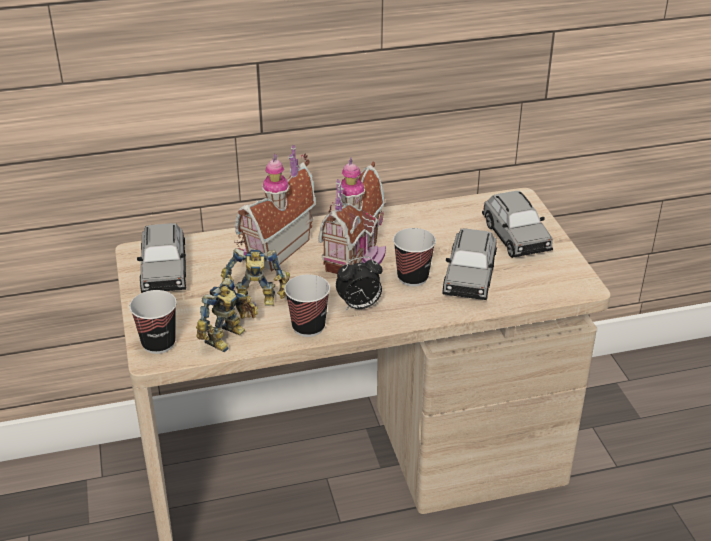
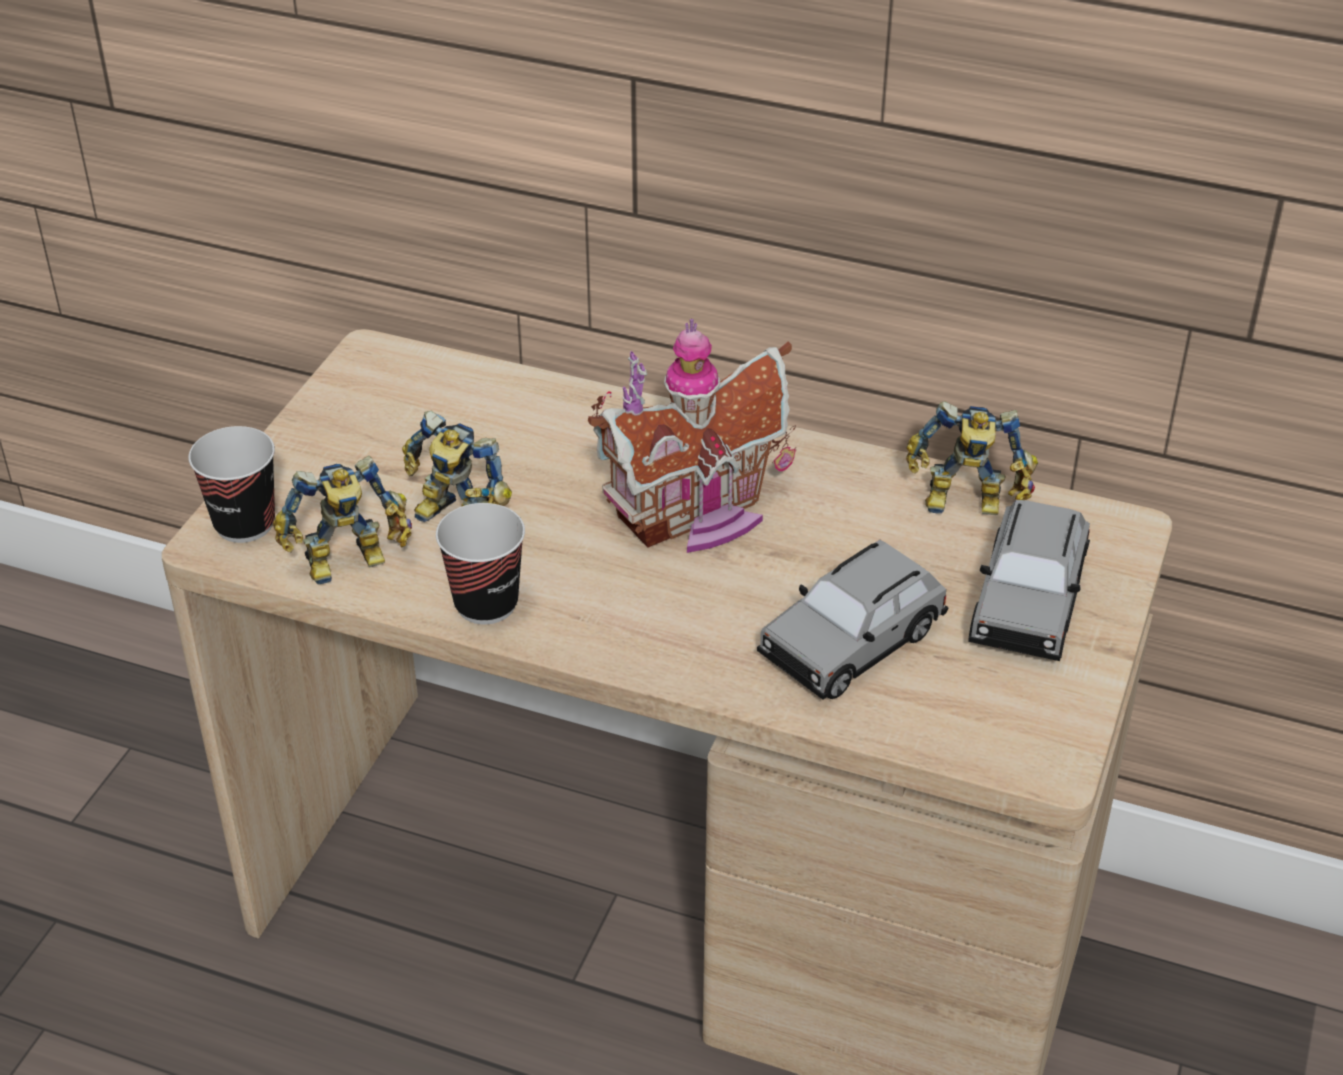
camera: 35 degrees right, 5 degrees up
grey toy car [137,223,186,293] -> none
toy house [234,145,315,271] -> none
alarm clock [336,257,383,310] -> none
cup [393,228,436,287] -> none
none -> toy robot [906,401,1038,515]

